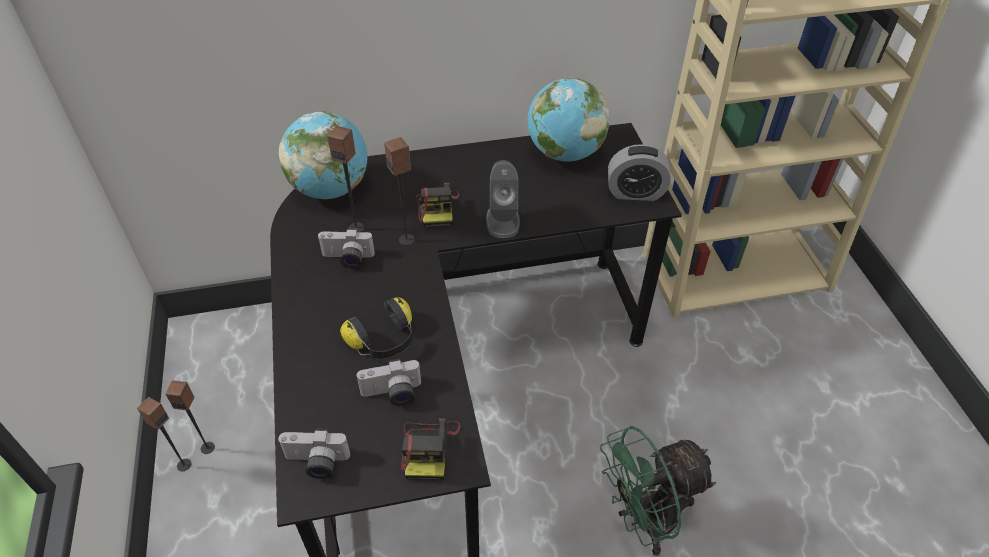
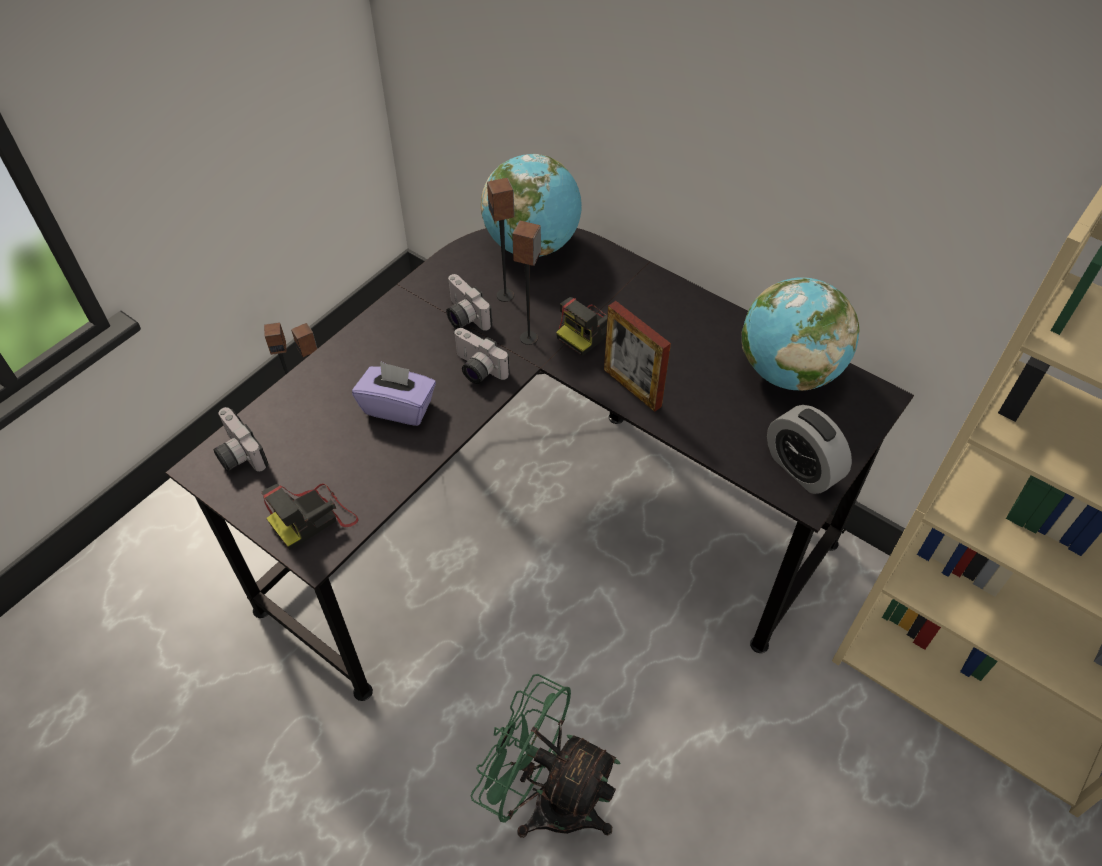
camera: 50 degrees right, 5 degrees up
headphones [340,298,413,359] -> purple tissue box [352,361,436,426]
camera [357,359,421,406] -> camera moved to [453,328,510,384]
grey speaker [486,160,520,238] -> picture frame [604,301,671,412]

